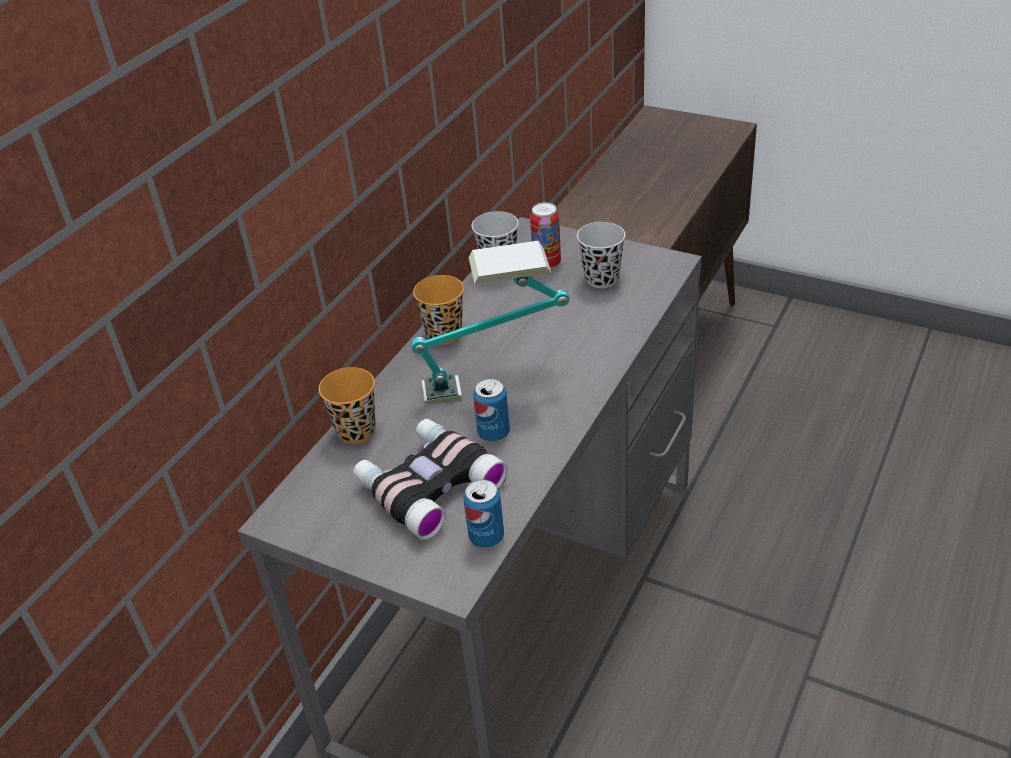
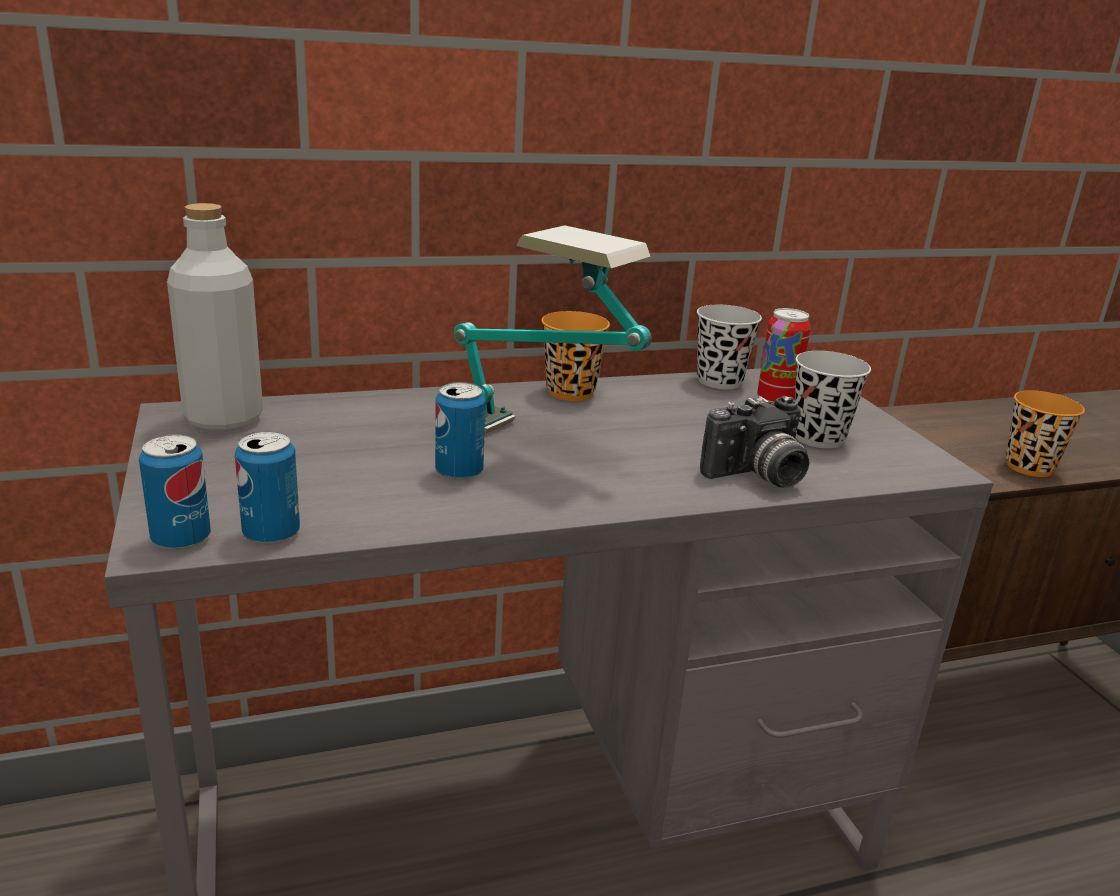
camera: 40 degrees right, 15 degrees down
orange cup [319,367,376,444] -> orange cup moved to [1006,390,1085,477]
binoculars [353,419,508,540] -> none
none -> can [139,434,211,550]
none -> grey bottle [167,203,263,432]
none -> camera [700,395,809,487]

